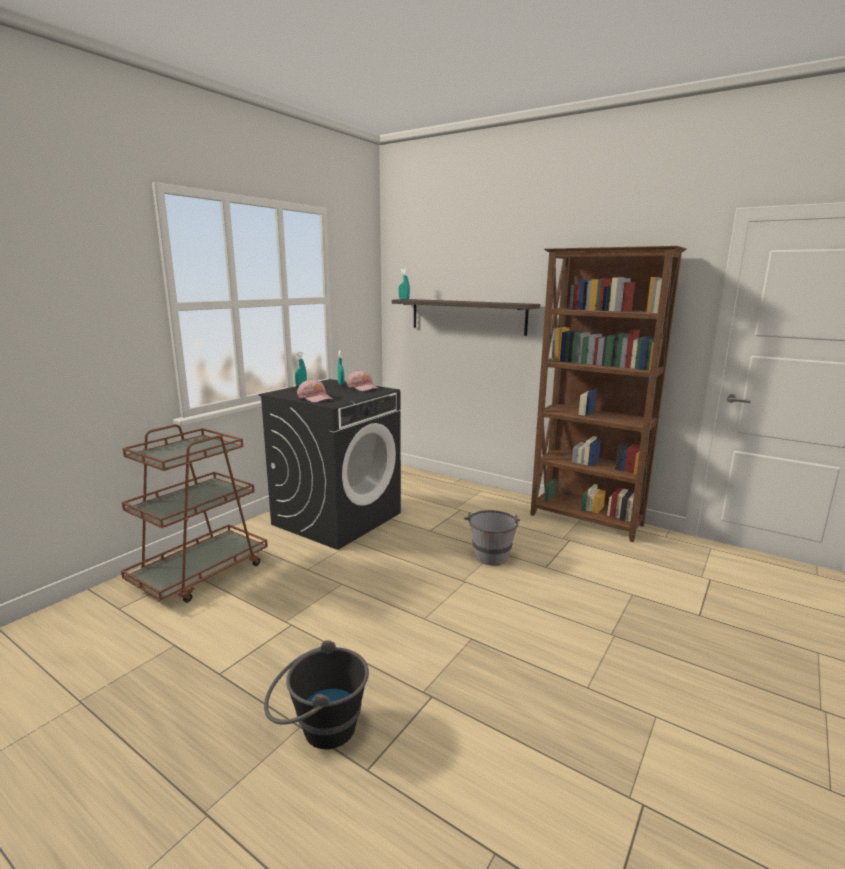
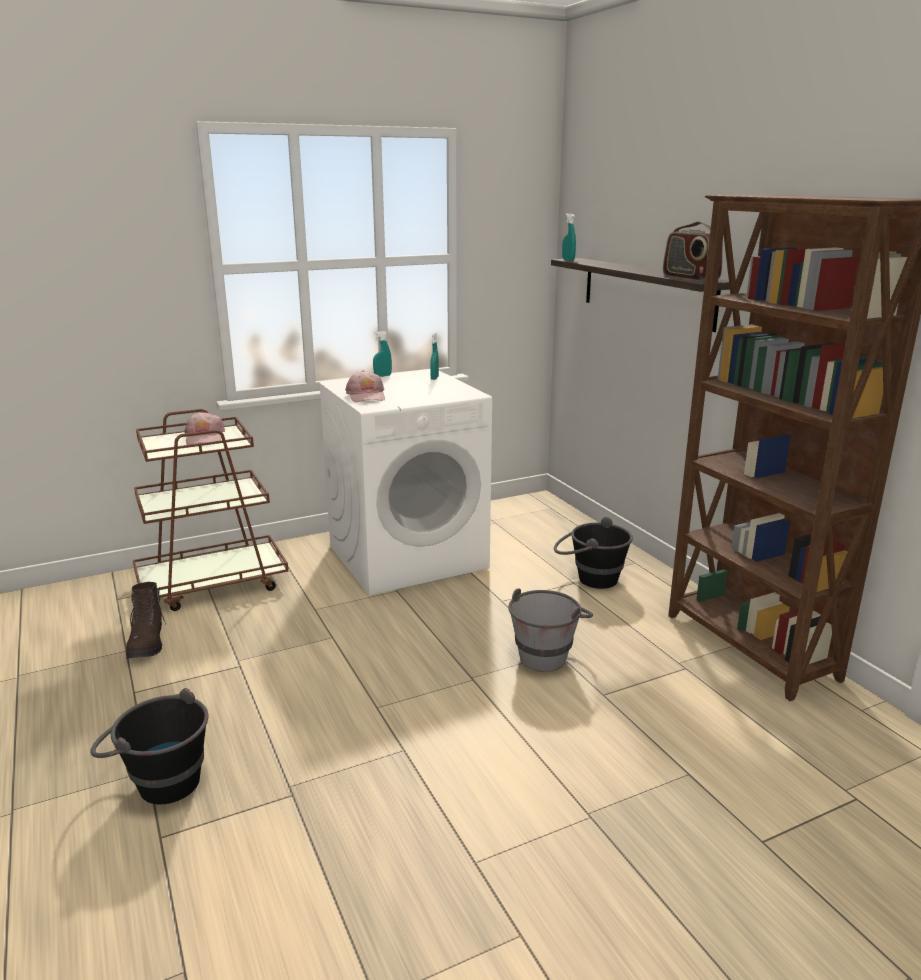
camera: 30 degrees right, 5 degrees up
black washing machine [259,379,401,550] -> white washing machine [318,370,492,596]
pink cap [346,370,379,391] -> pink cap moved to [185,412,225,445]
none -> brown boot [126,582,166,659]
none -> black bucket [554,517,633,589]
none -> radio [663,221,723,281]

